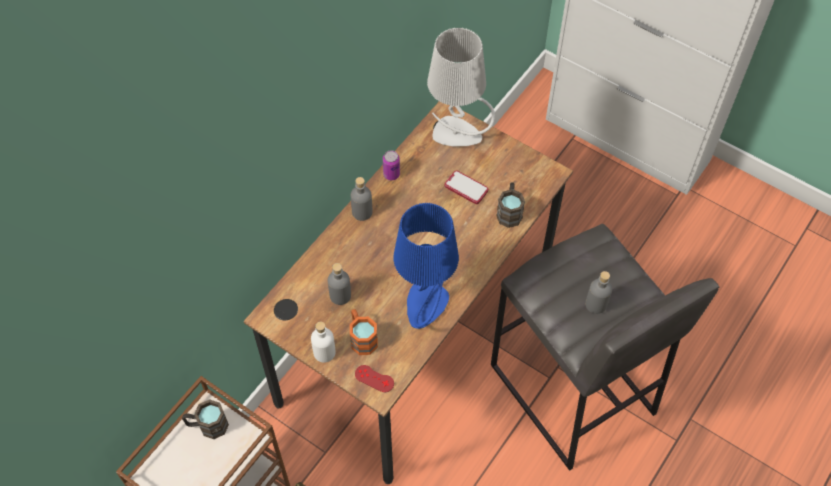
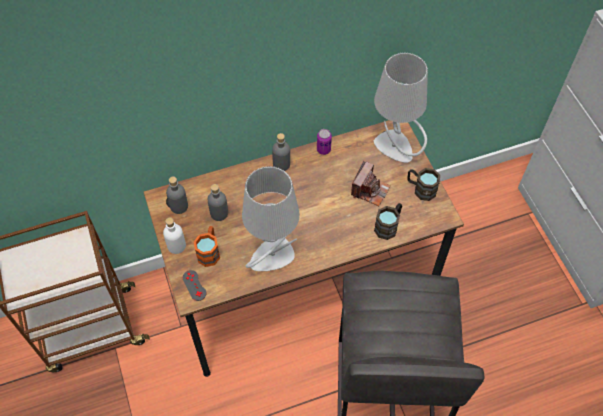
camera: 35 degrees right, 0 degrees up
brown mug [182,399,229,439] -> brown mug moved to [407,168,440,201]
red game controller [355,365,394,392] -> grey game controller [183,270,206,301]
blue table lamp [393,203,459,329] -> grey table lamp [242,166,300,271]
phone [445,170,488,204] -> camera [351,161,391,206]
grey bottle [585,271,612,314] -> grey bottle moved to [166,177,188,214]

